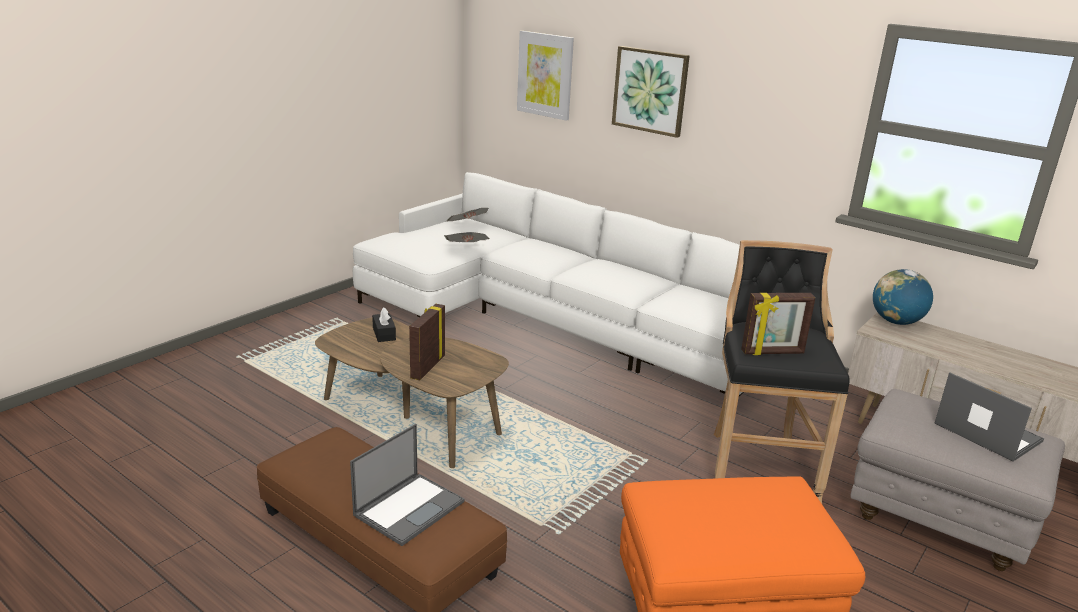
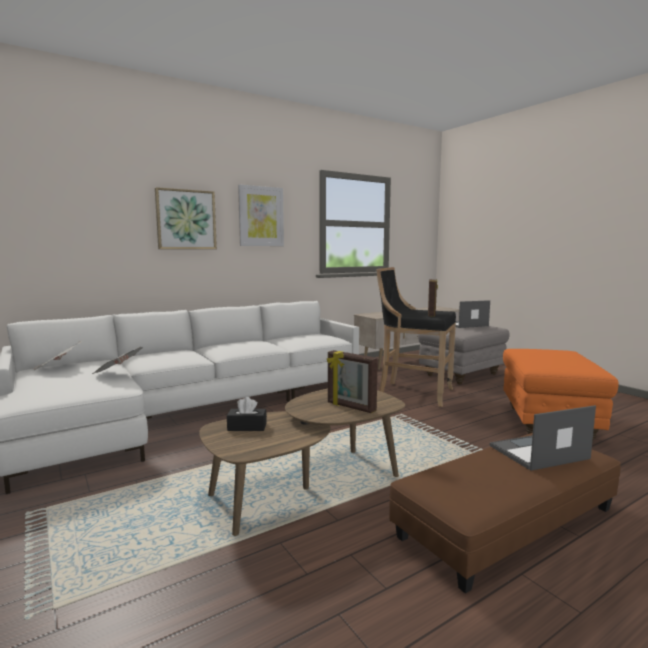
camera: 70 degrees left, 15 degrees down
laptop [350,424,464,546] -> laptop turned 75 degrees counterclockwise [490,405,596,471]
picture [517,31,574,121] -> picture moved to [238,184,284,246]
globe [873,269,933,325] -> none

